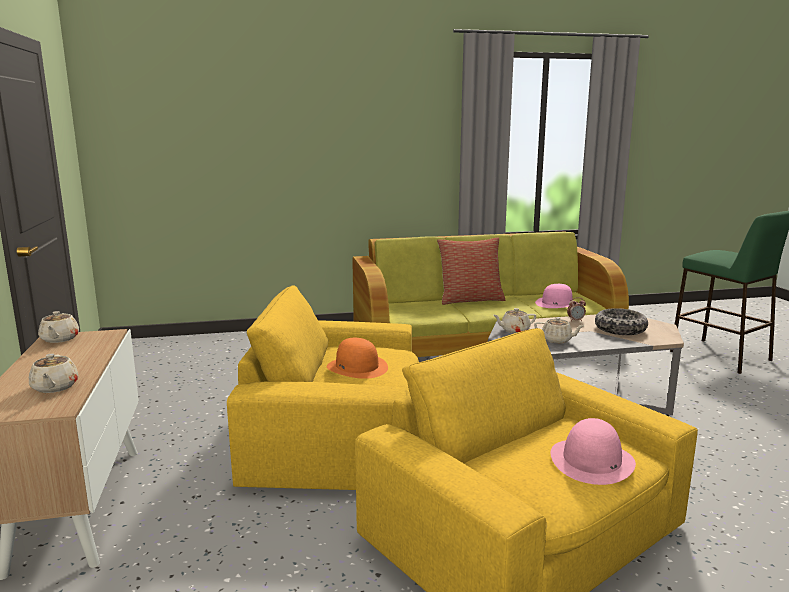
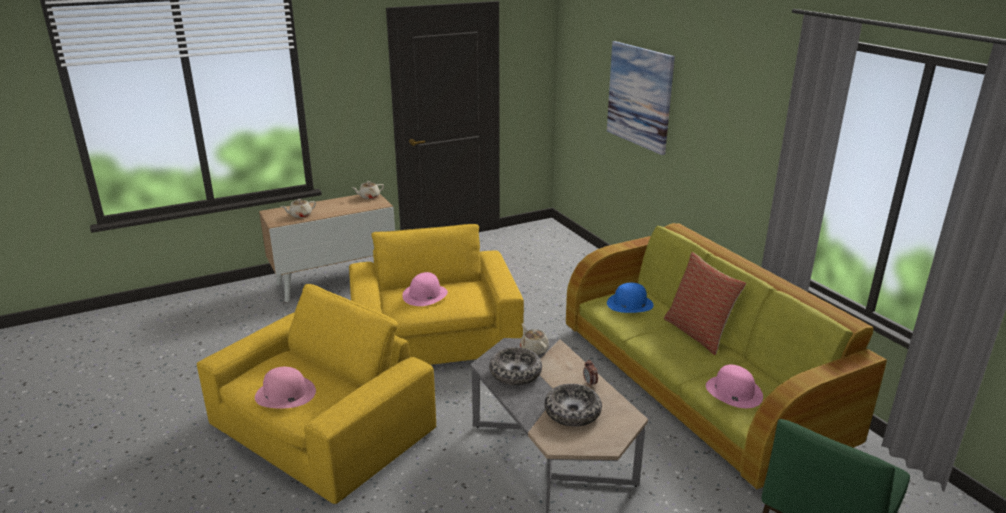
camera: 75 degrees right, 10 degrees up
orange hat [327,338,388,379] -> pink hat [402,272,448,306]
beige teapot [534,317,585,343] -> bowl [489,347,542,385]
none -> picture [607,41,675,155]
none -> blue hat [607,283,654,313]

